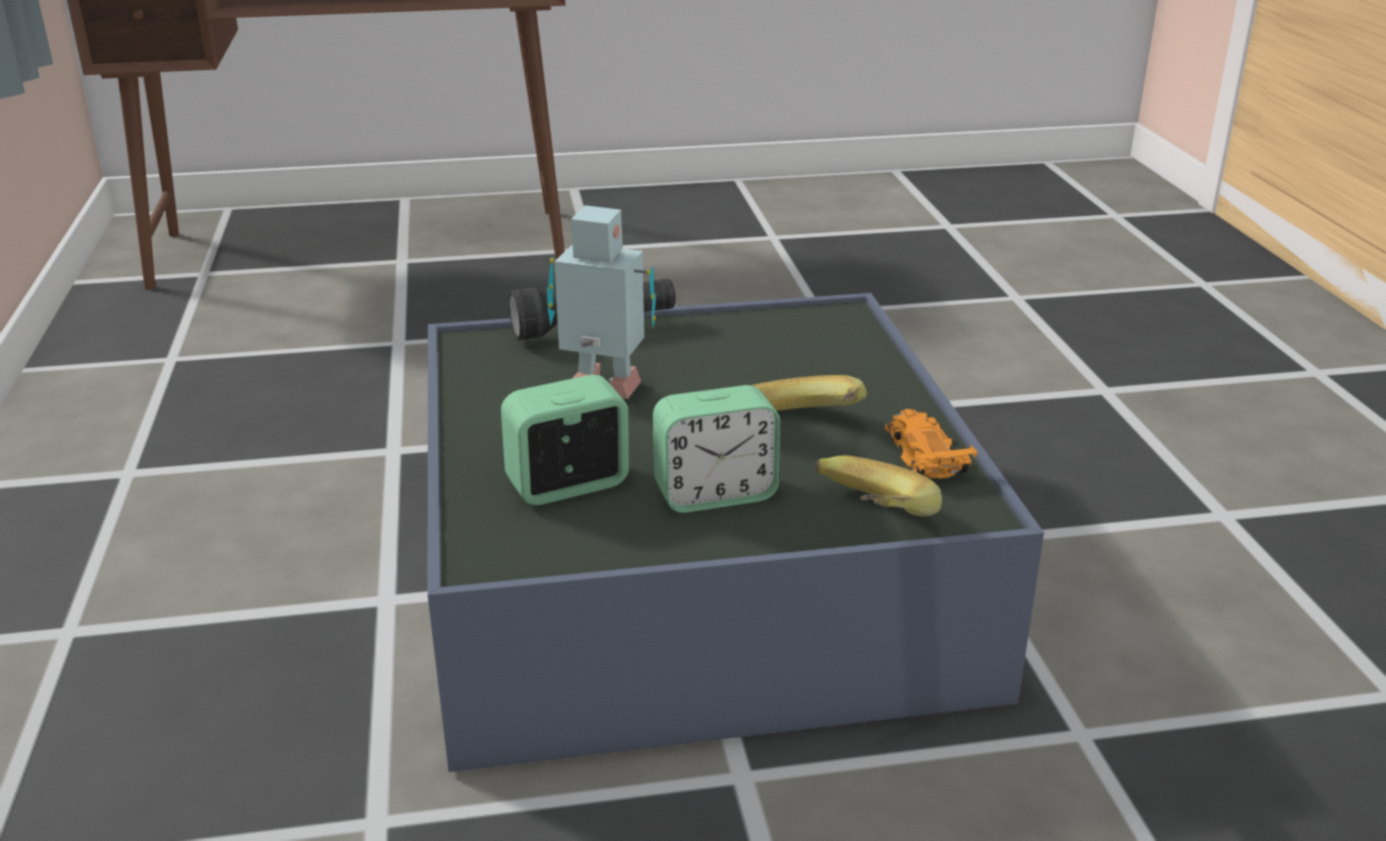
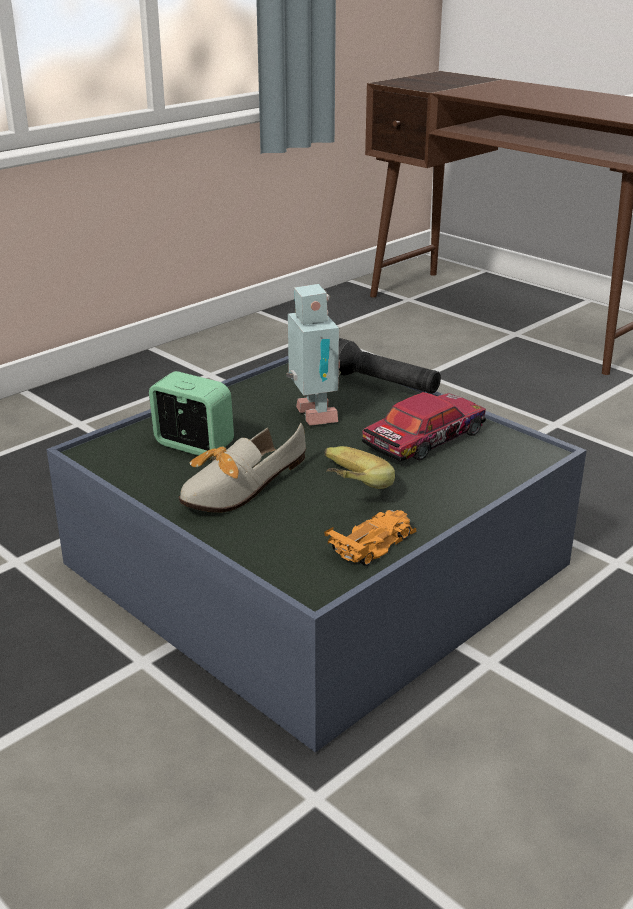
camera: 55 degrees right, 0 degrees up
alarm clock [653,385,780,513] -> shoe [179,423,306,513]
banana [815,455,942,517] -> none
none -> toy car [362,392,486,462]

